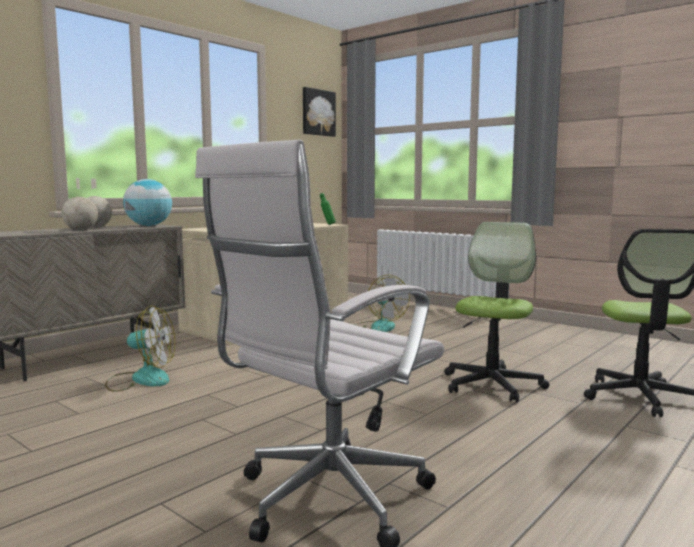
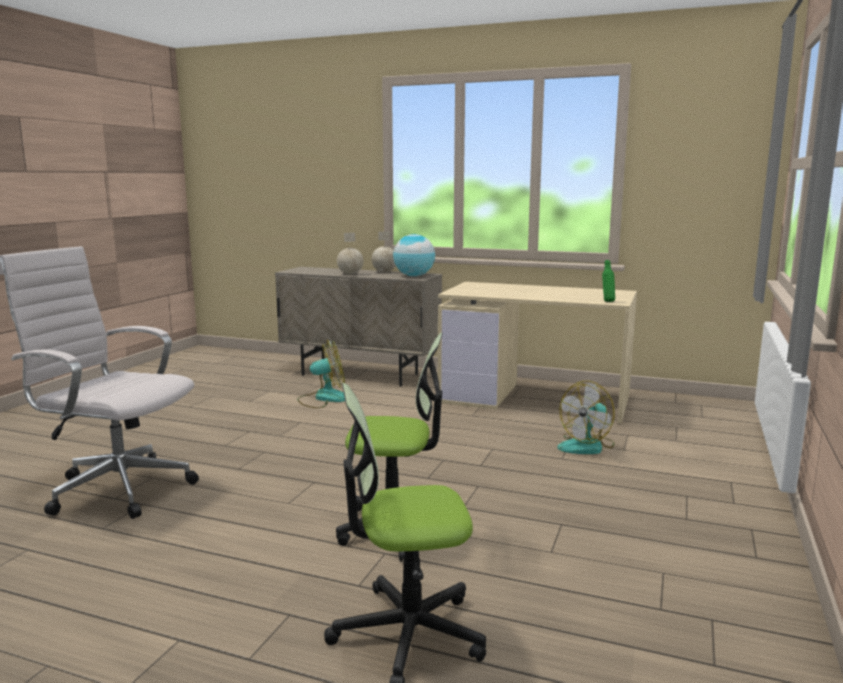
camera: 70 degrees right, 5 degrees up
fan [105,306,175,392] -> fan turned 90 degrees counterclockwise [297,340,345,408]
picture [303,87,336,137] -> none

